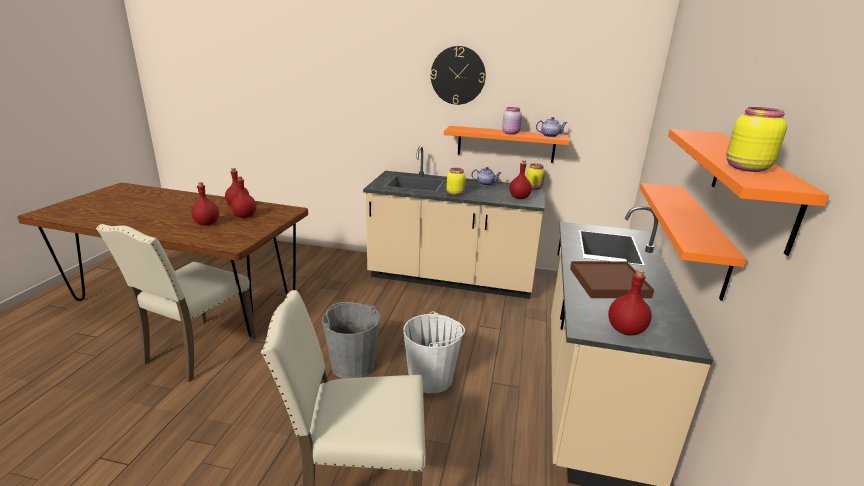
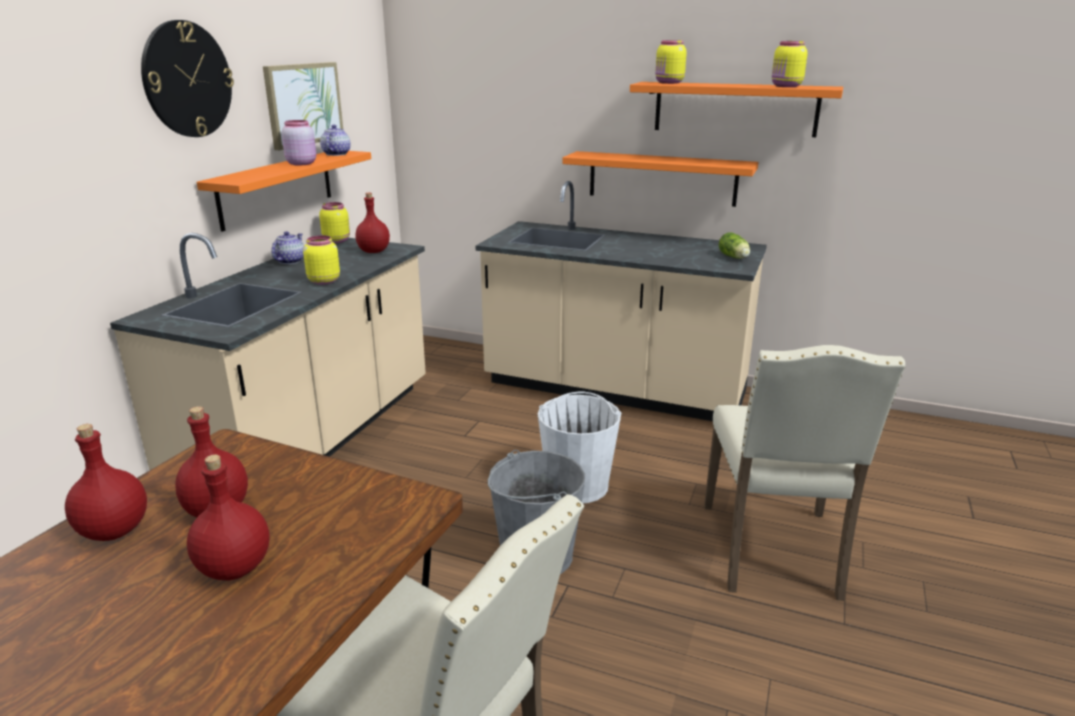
camera: 80 degrees left, 0 degrees up
brown tray [570,261,654,298] -> none
red bottle [608,269,652,335] -> lettuce [719,232,750,259]
none -> picture [263,62,343,150]
none -> yellow jar [655,40,687,84]

